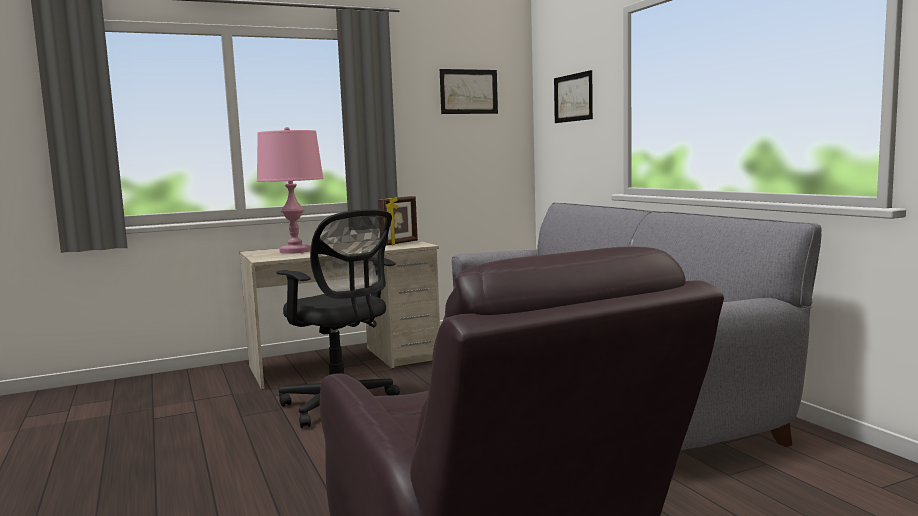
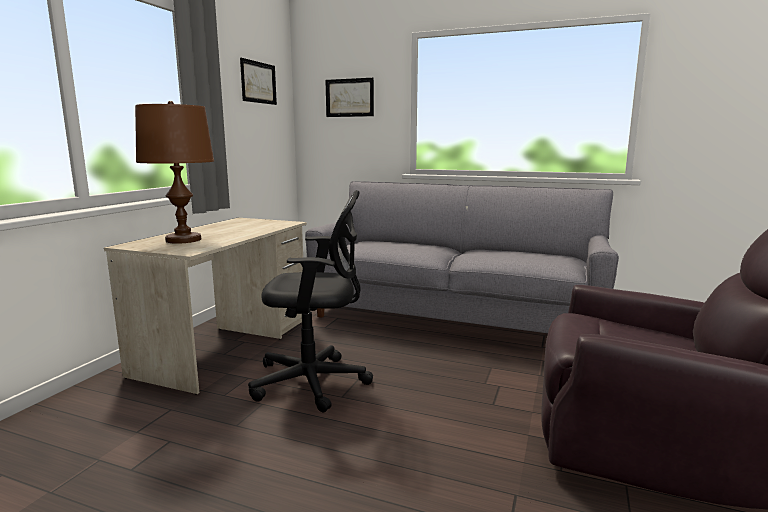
camera: 45 degrees left, 5 degrees up
pink table lamp [257,127,324,254] -> brown table lamp [135,101,214,244]
picture frame [378,196,418,246] -> none

